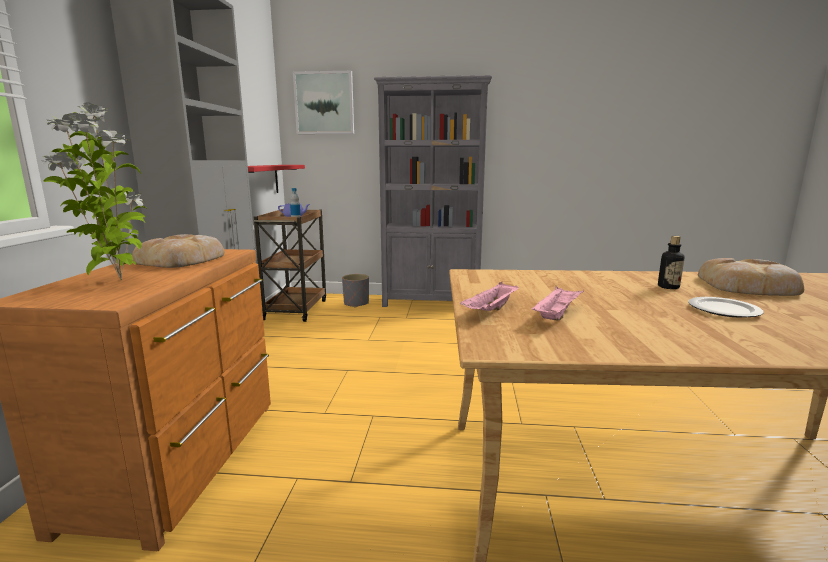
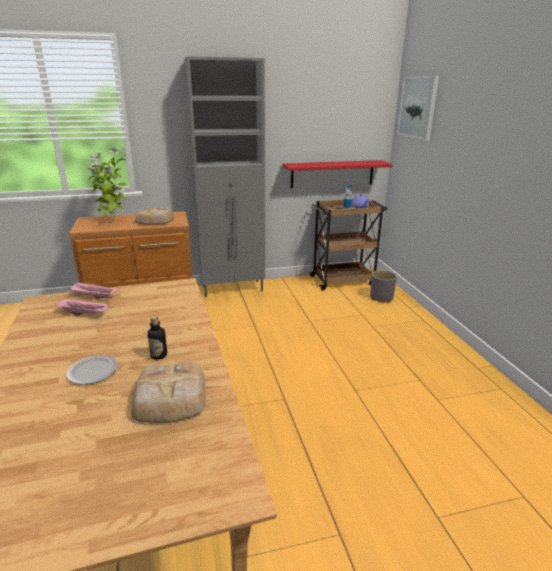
camera: 70 degrees right, 10 degrees up
grey bookcase [374,75,492,307] -> none

